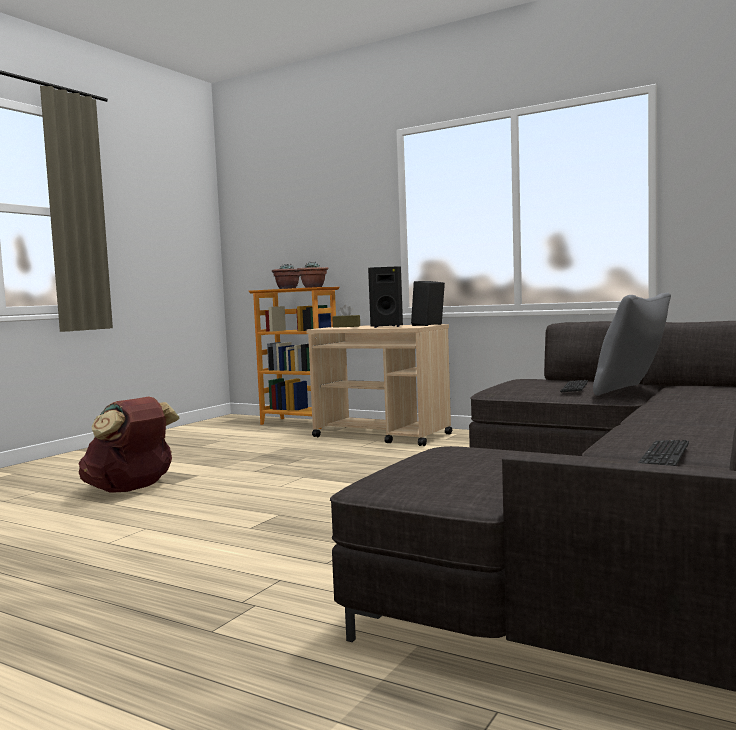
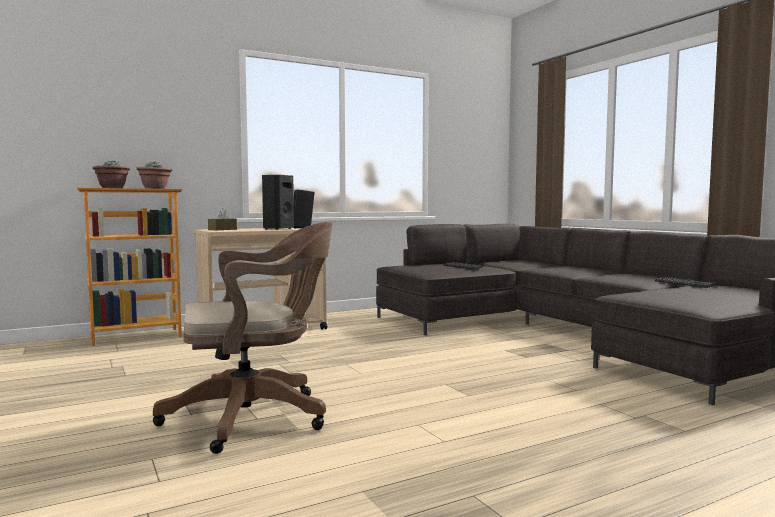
camera: 60 degrees left, 0 degrees up
brown backpack [79,397,180,493] -> brown office chair [153,222,332,454]
grey pillow [593,293,671,396] -> none

